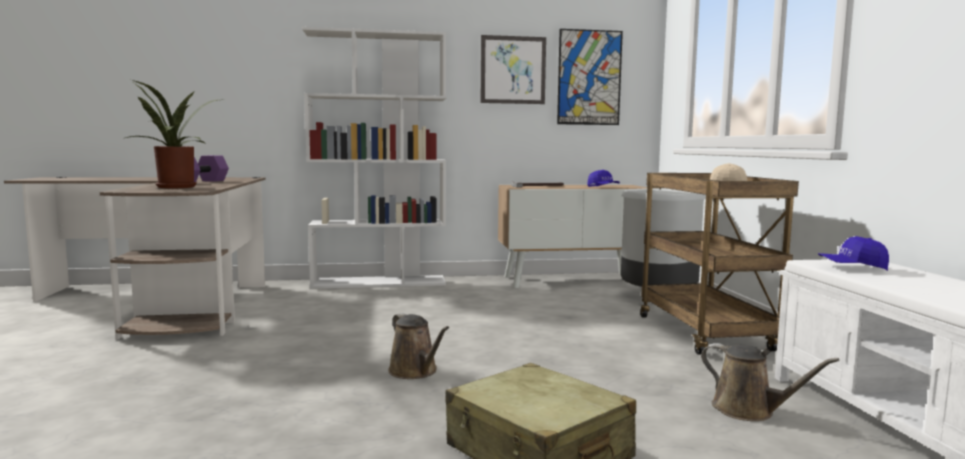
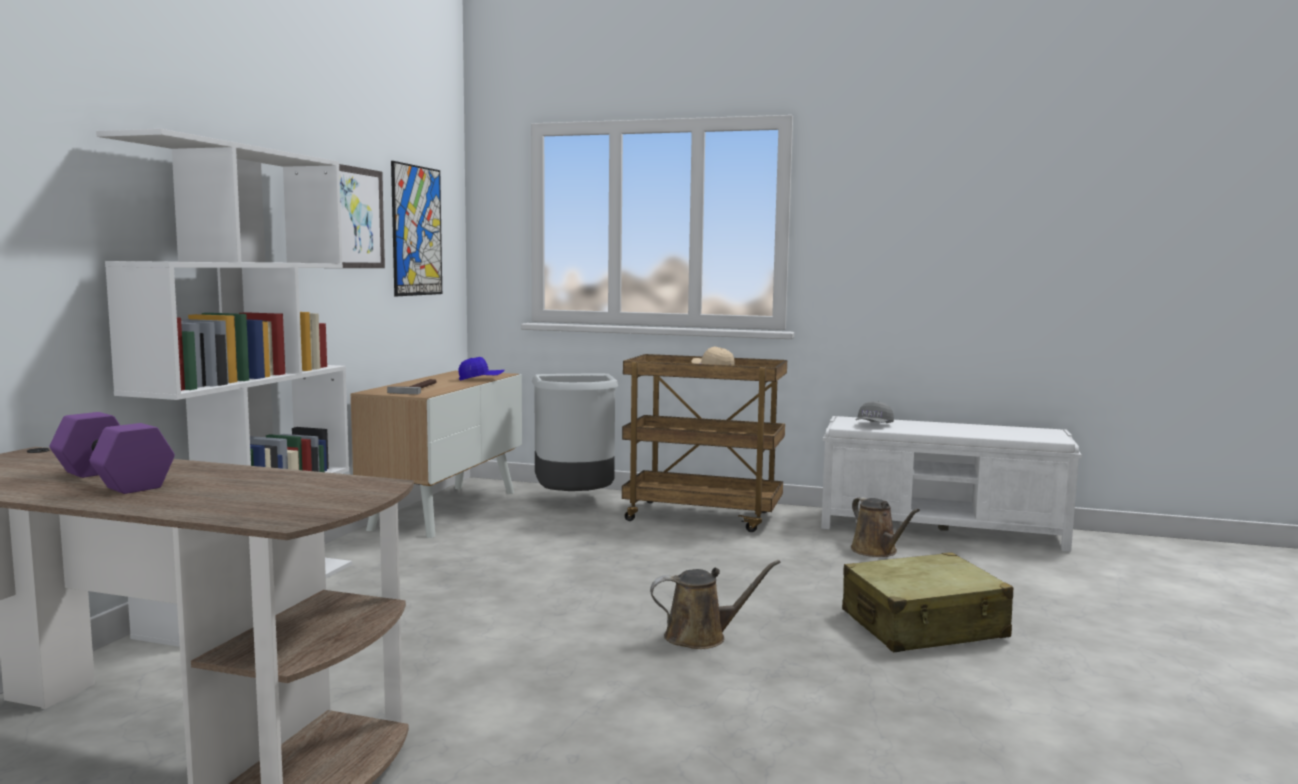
camera: 65 degrees left, 0 degrees up
potted plant [126,80,226,188] -> none
brown watering can [701,343,839,421] -> brown watering can turned 90 degrees clockwise [851,497,920,557]
blue cap [818,236,889,271] -> grey cap [856,401,894,423]

